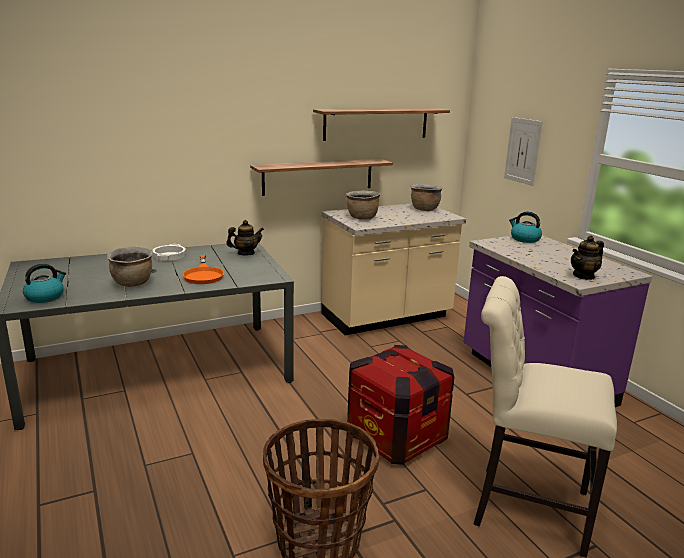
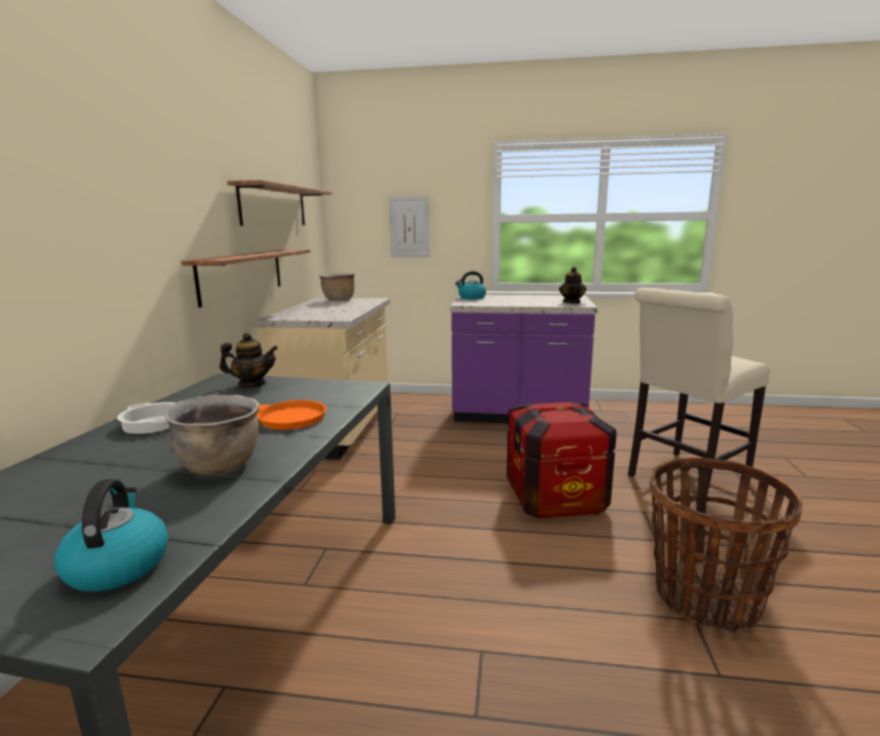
camera: 55 degrees left, 5 degrees down
teapot [226,220,264,256] -> teapot turned 75 degrees clockwise [219,333,278,387]
brown cooking pot [346,190,380,220] -> none

